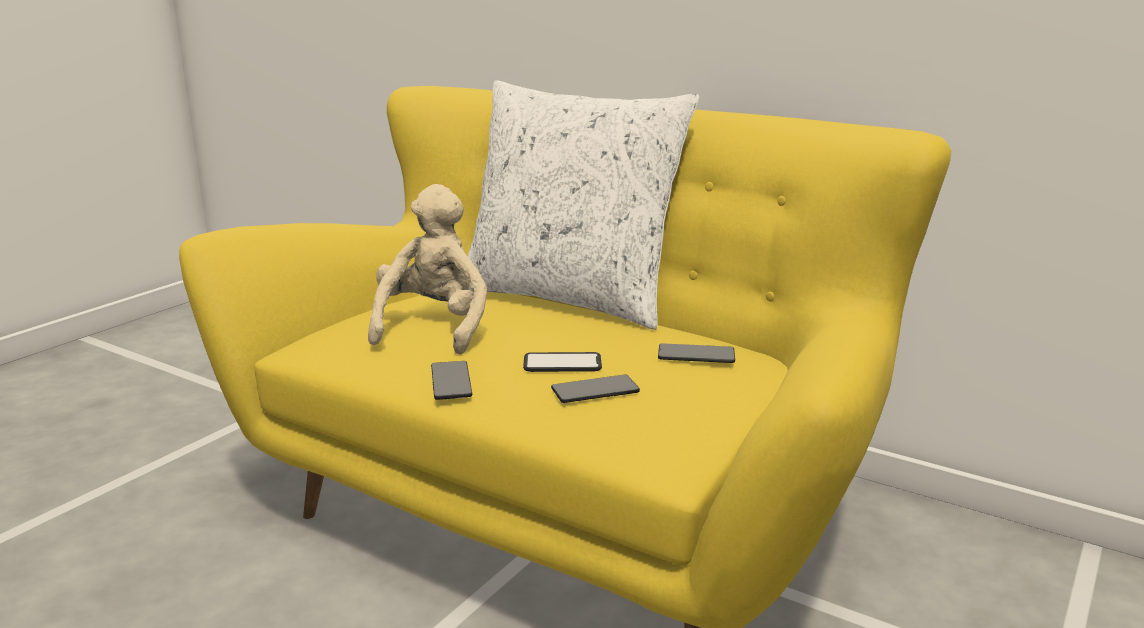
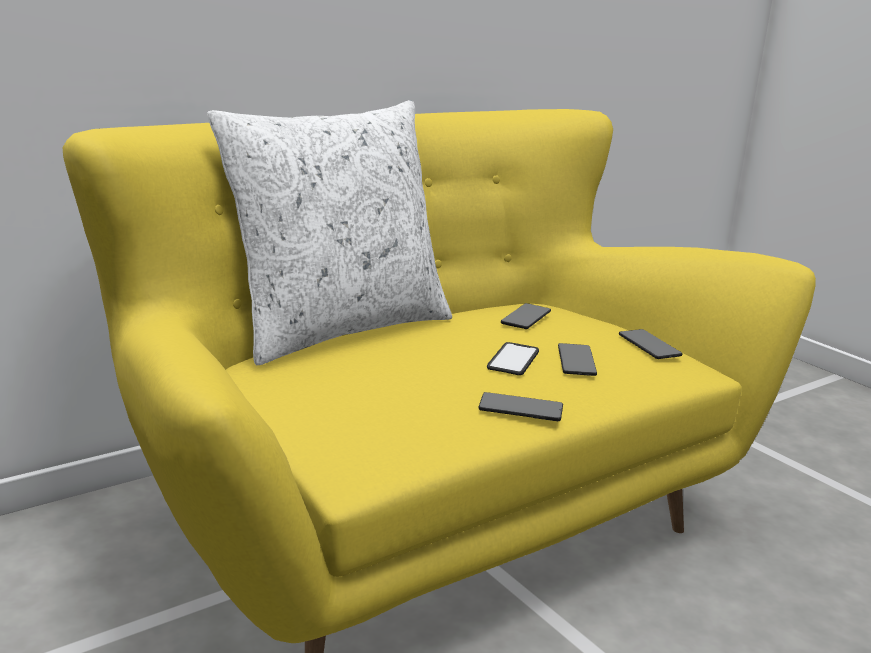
camera: 70 degrees left, 0 degrees up
beige plush toy [368,184,487,355] -> none
none -> phone [619,329,682,359]

